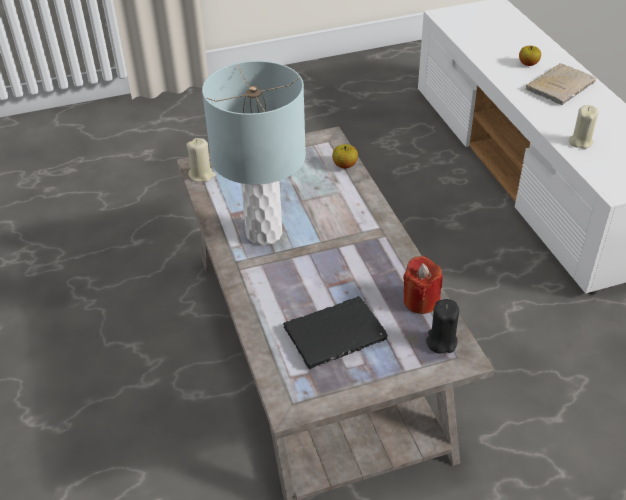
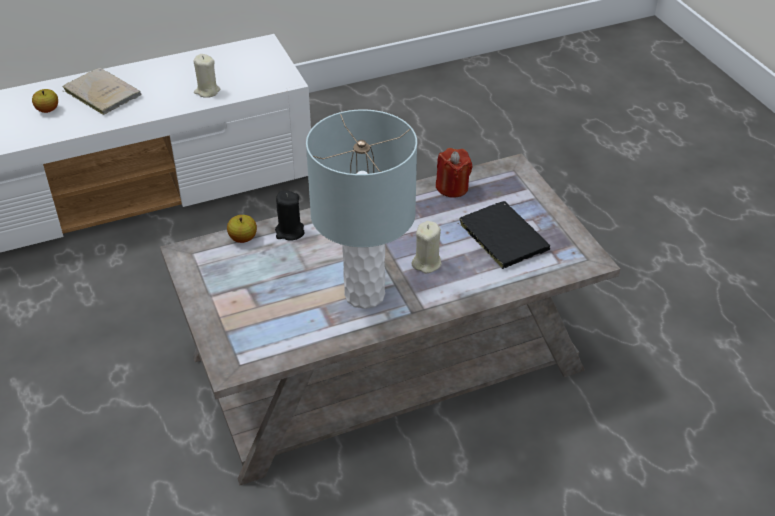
camera: 95 degrees left, 0 degrees up
beige candle [186,138,216,182] -> beige candle moved to [411,221,442,273]
black candle [426,299,459,354] -> black candle moved to [275,191,305,241]

